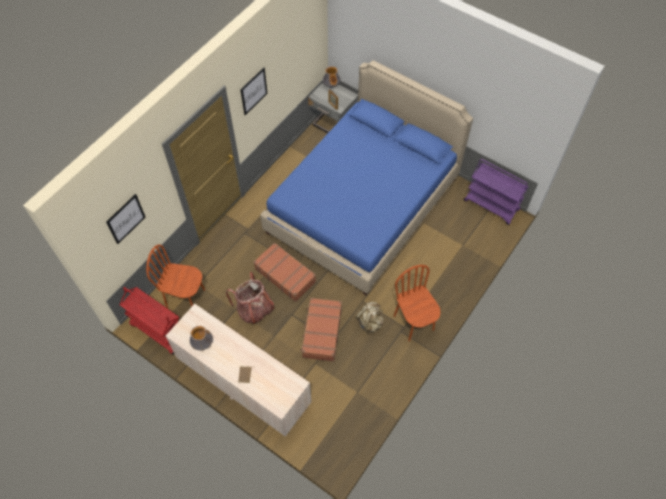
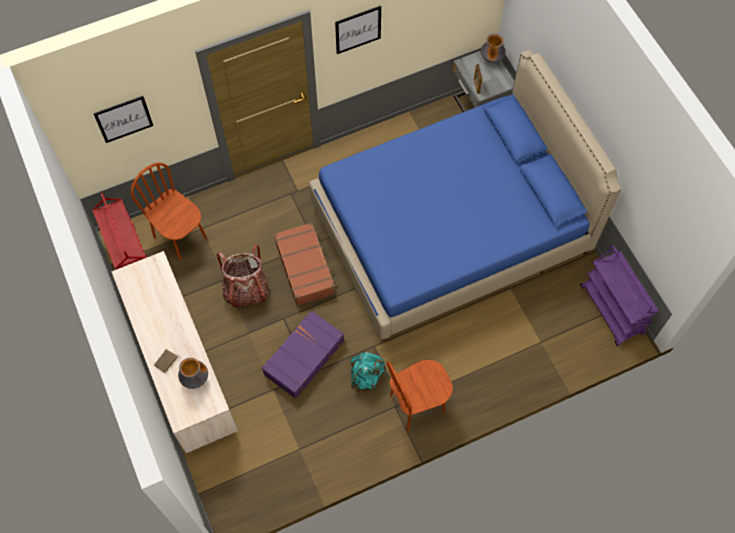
camera: 30 degrees right, 5 degrees up
vase [190,326,213,350] -> vase moved to [178,358,208,389]
brown suitcase [300,298,342,362] -> purple suitcase [262,310,344,399]
beige backpack [356,302,383,335] -> turquoise backpack [351,352,385,392]
brown chair [394,265,441,341] -> brown chair turned 120 degrees counterclockwise [387,360,453,431]

